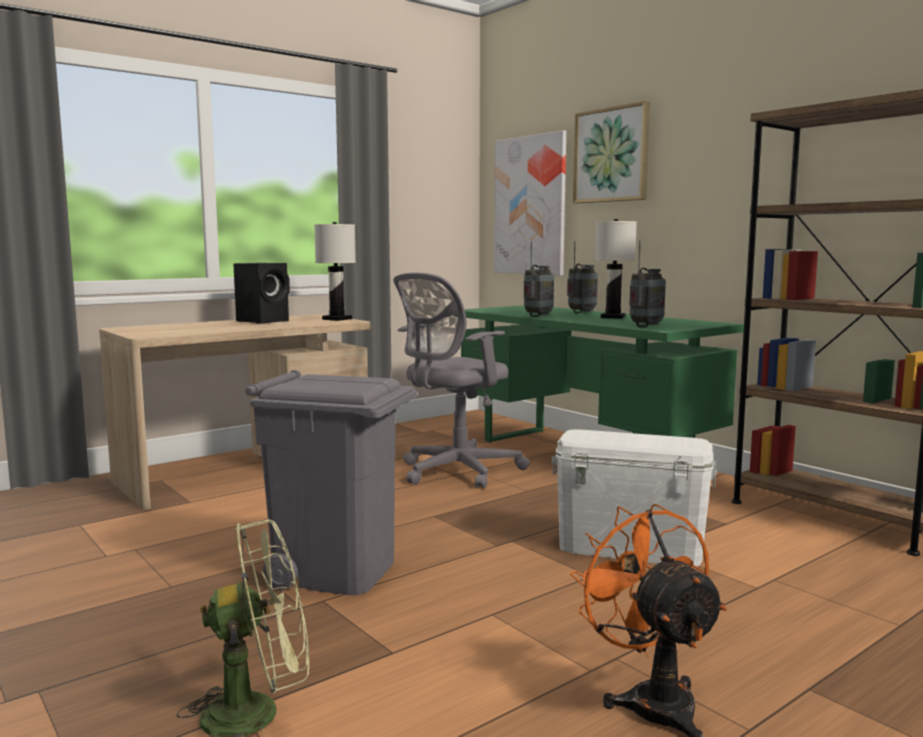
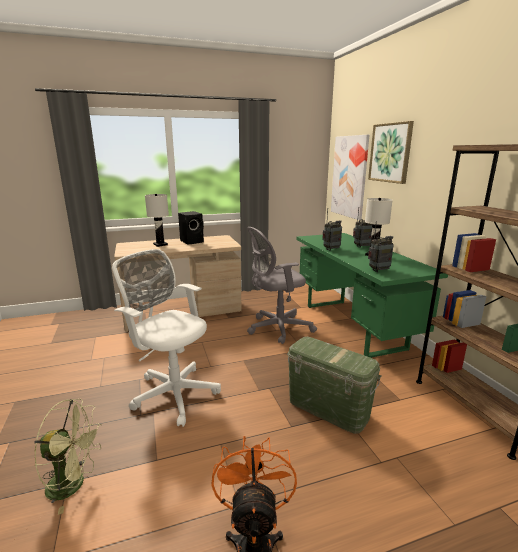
camera: 20 degrees right, 10 degrees up
grey trash can [245,370,417,595] -> white office chair [112,249,221,427]
white table lamp [314,222,356,321] -> white table lamp moved to [145,194,169,247]
white storage box [551,429,717,566] -> green storage box [287,337,382,434]

